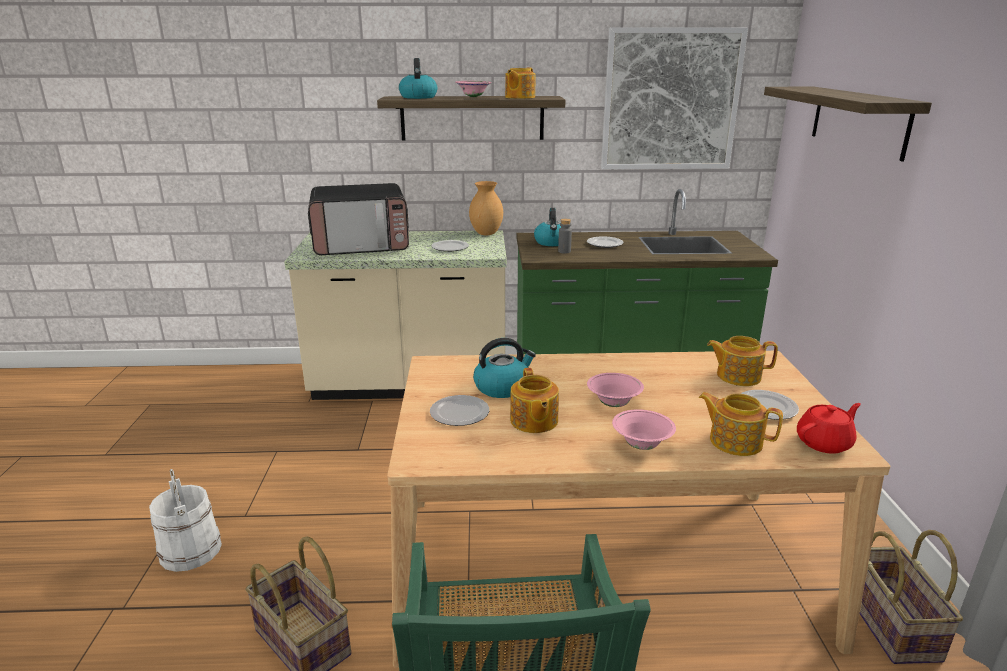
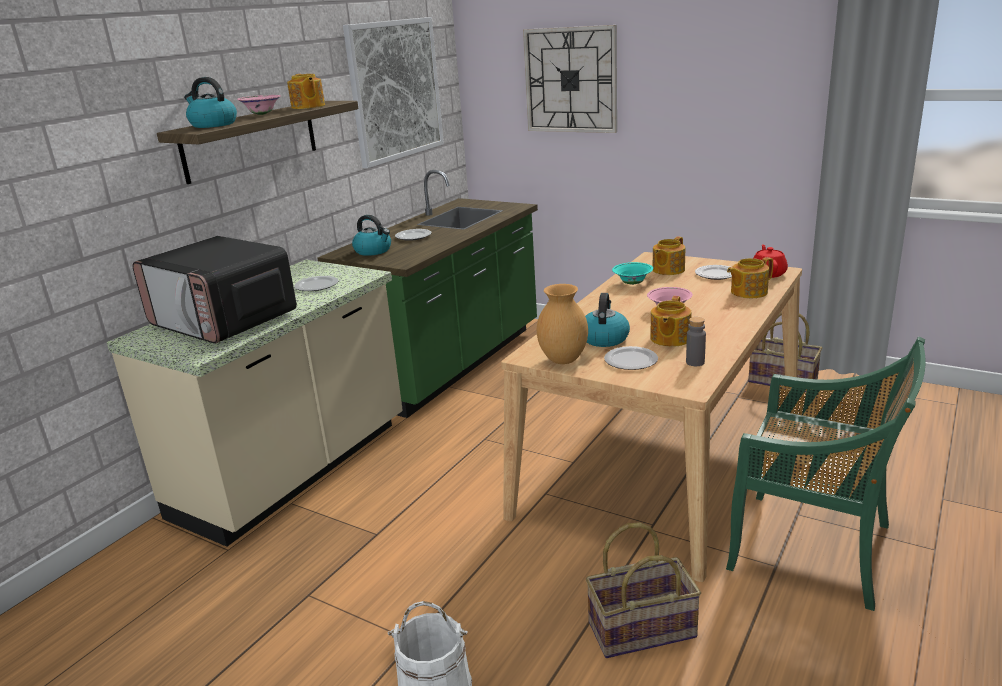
camera: 55 degrees left, 0 degrees up
microwave [308,183,409,255] -> microwave turned 105 degrees clockwise [132,236,297,344]
brown vase [469,181,503,235] -> brown vase moved to [537,284,588,364]
teapot [510,368,559,433] -> teapot turned 90 degrees clockwise [650,296,691,347]
grey bottle [558,219,572,254] -> grey bottle moved to [686,317,706,366]
pink bowl [612,409,676,450] -> none
shelf [764,87,932,162] -> wall clock [523,25,617,133]
none -> turquoise bowl [612,262,653,285]

